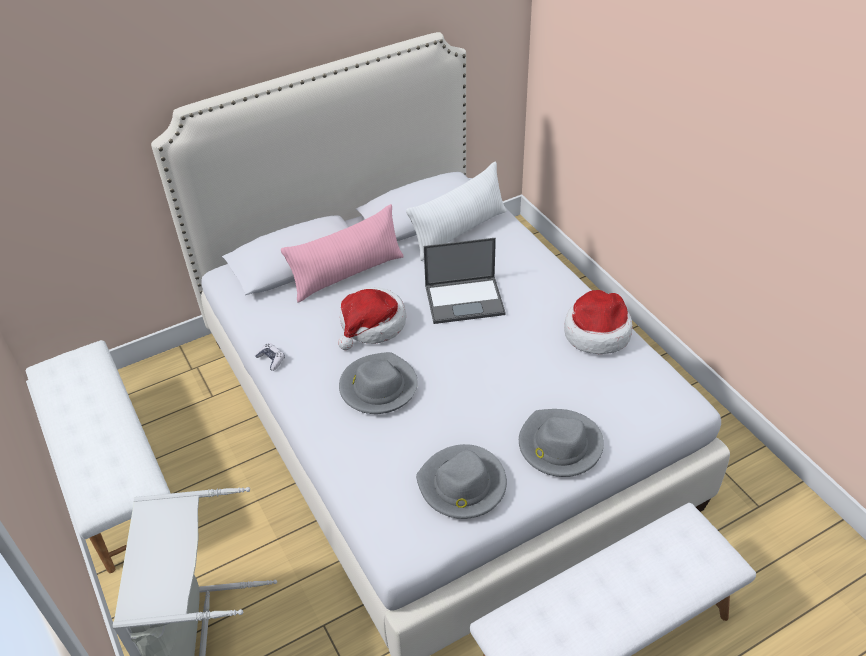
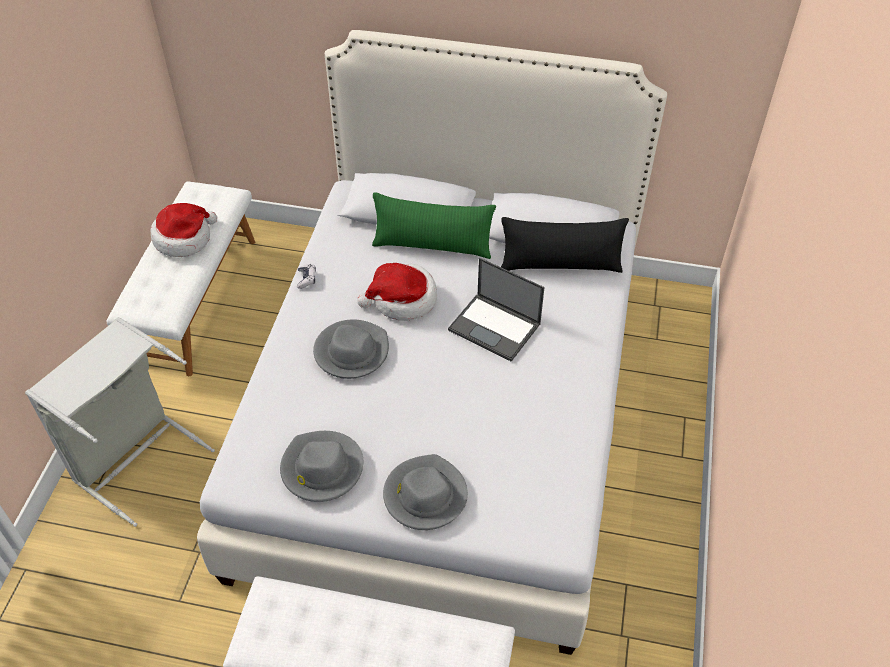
camera: 40 degrees right, 5 degrees up
pink pillow [281,204,404,302] -> green pillow [372,192,496,259]
white pillow [406,161,507,261] -> black pillow [501,217,629,273]
hat [564,290,633,354] -> hat moved to [150,203,217,257]

